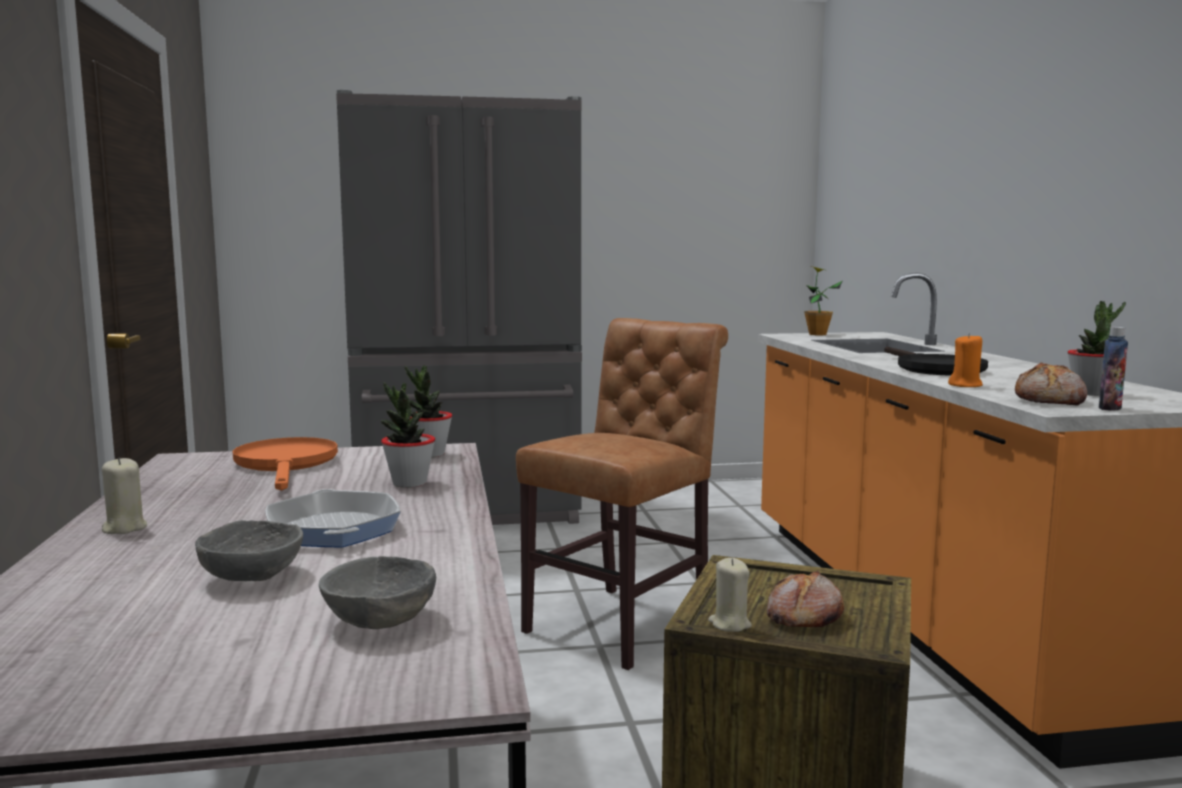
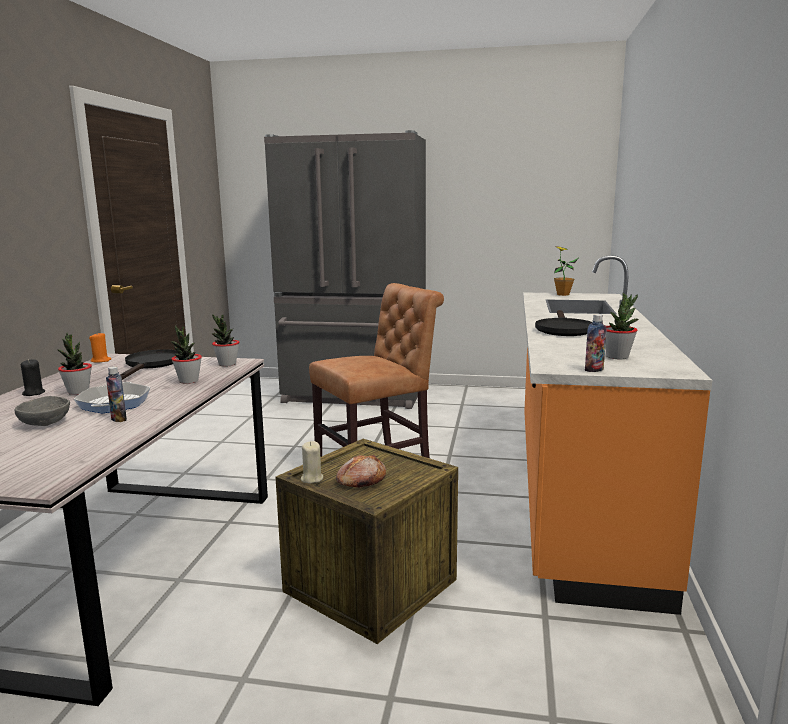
camera: 20 degrees right, 5 degrees up
beige candle [102,457,147,534] -> black candle [20,359,45,396]
orange frying pan [232,437,338,491] -> black frying pan [120,349,180,380]
grey bowl [319,556,436,629] -> none
orange candle [948,333,983,387] -> orange candle moved to [89,333,111,363]
bread [1015,362,1087,406] -> none
none -> potted plant [57,333,92,395]
none -> bottle [106,366,127,422]

